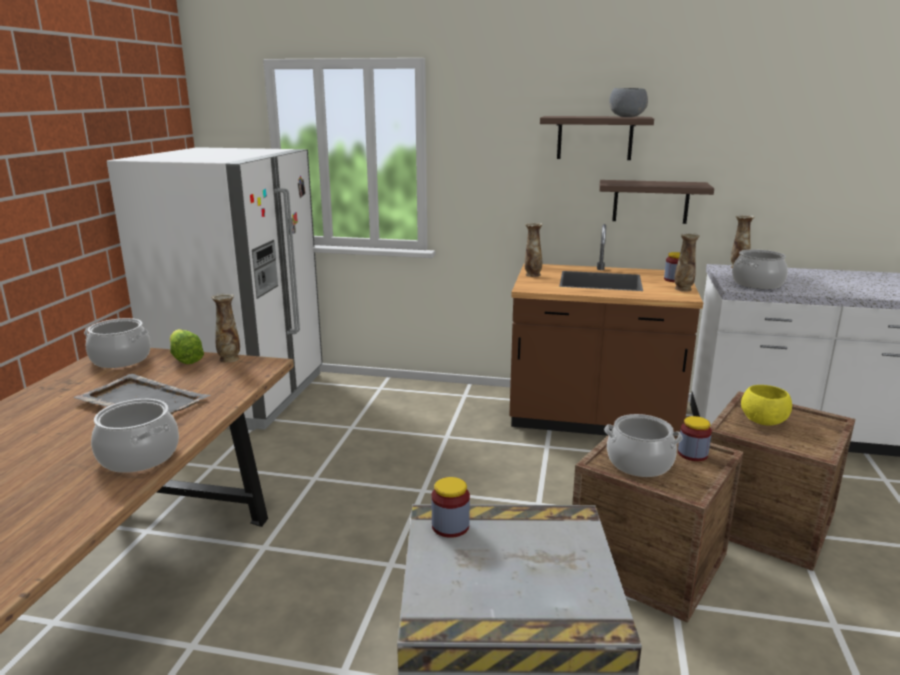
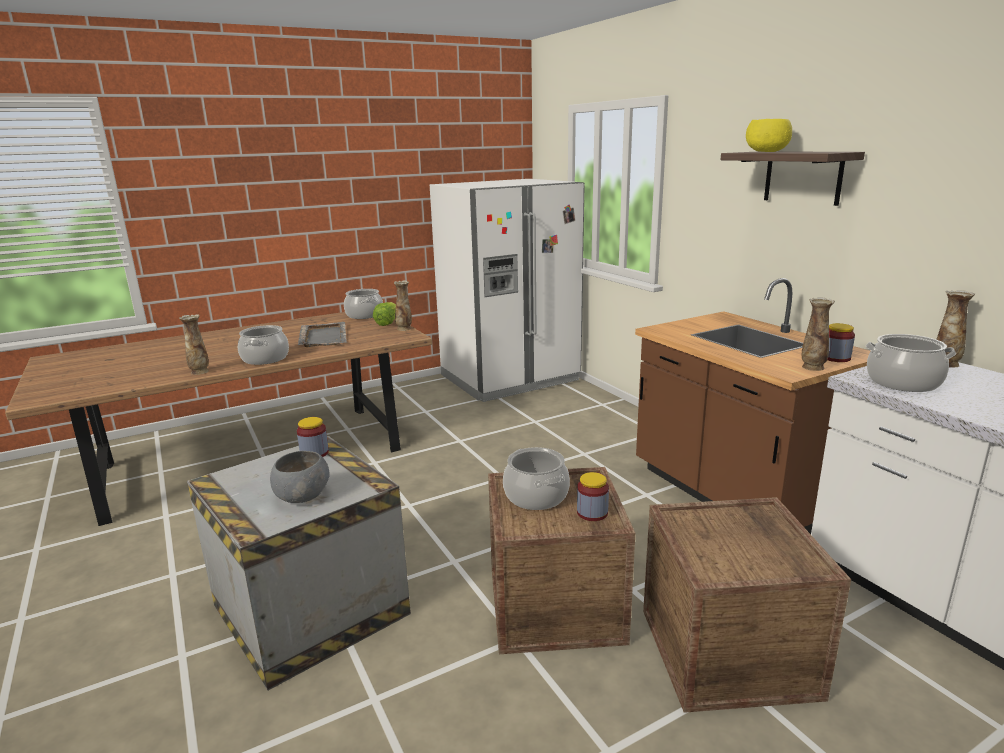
camera: 50 degrees right, 0 degrees up
vase [524,222,543,277] -> vase moved to [179,315,209,375]
shelf [600,180,714,224] -> none
grey bowl [609,88,648,117] -> grey bowl moved to [270,451,330,503]
yellow bowl [741,385,792,425] -> yellow bowl moved to [746,119,792,152]

